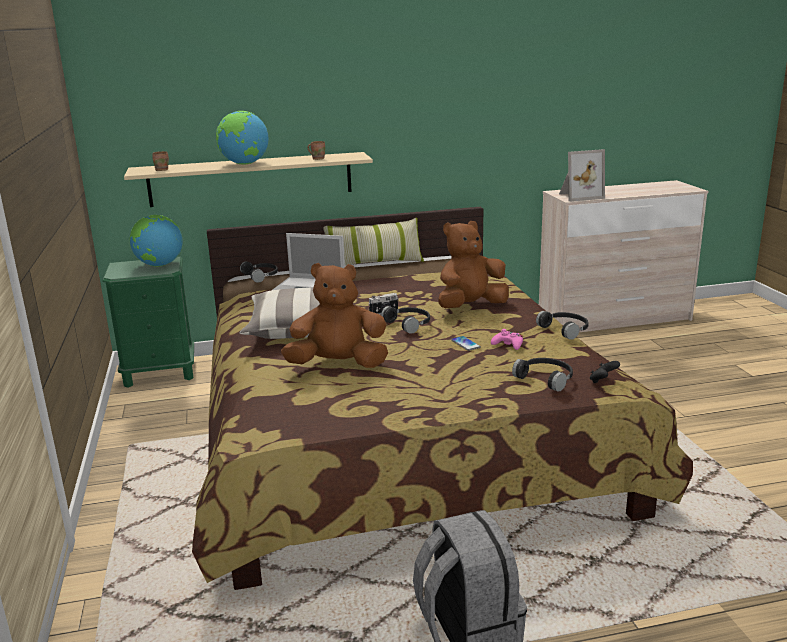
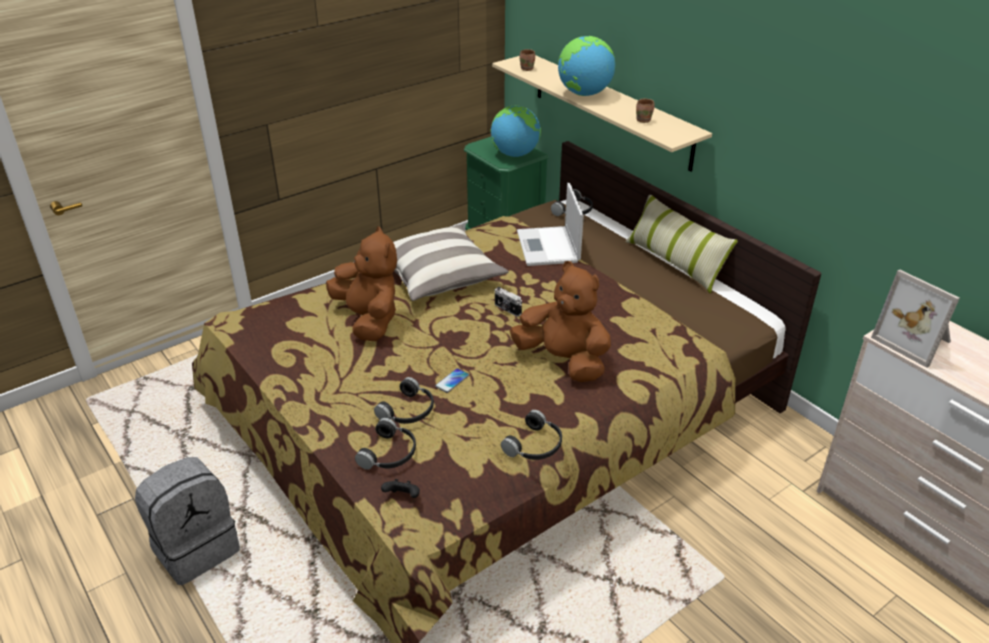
camera: 65 degrees right, 15 degrees up
black headphones [381,306,430,334] -> black headphones moved to [374,377,434,424]
pink game controller [491,329,523,350] -> none

